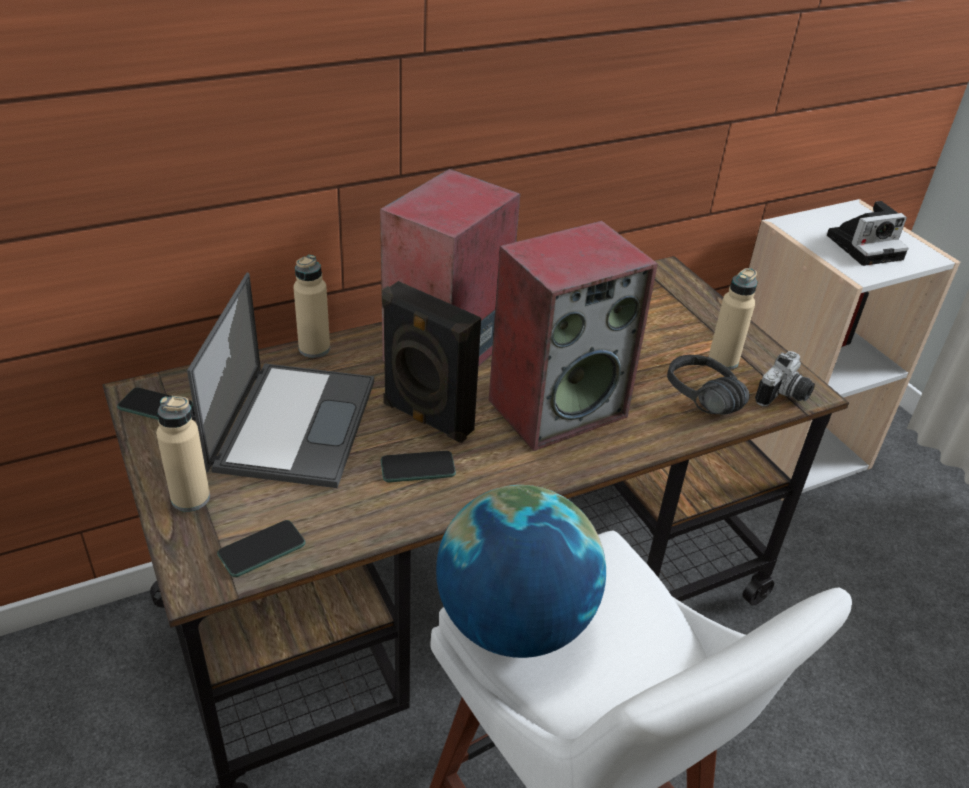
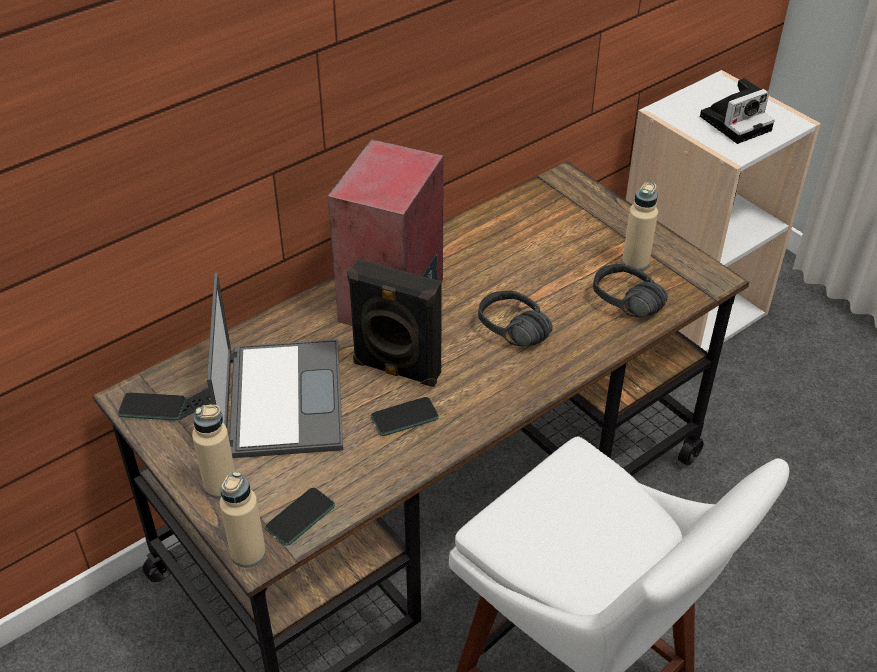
camera: 10 degrees left, 5 degrees up
beige bottle [293,255,330,358] -> beige bottle moved to [220,471,266,568]
globe [436,485,606,658] -> none
speaker [489,221,658,451] -> black headphones [478,291,553,346]
camera [755,351,815,407] -> none

